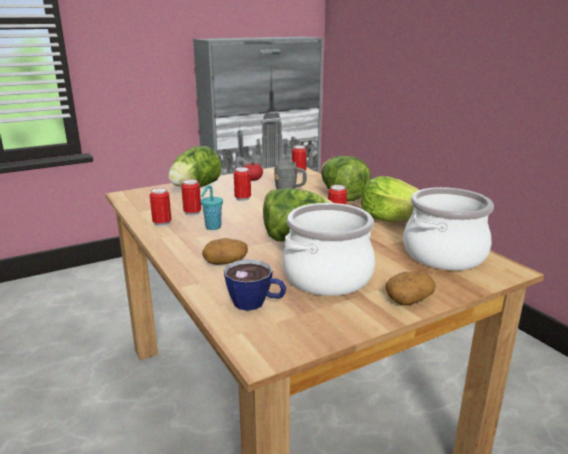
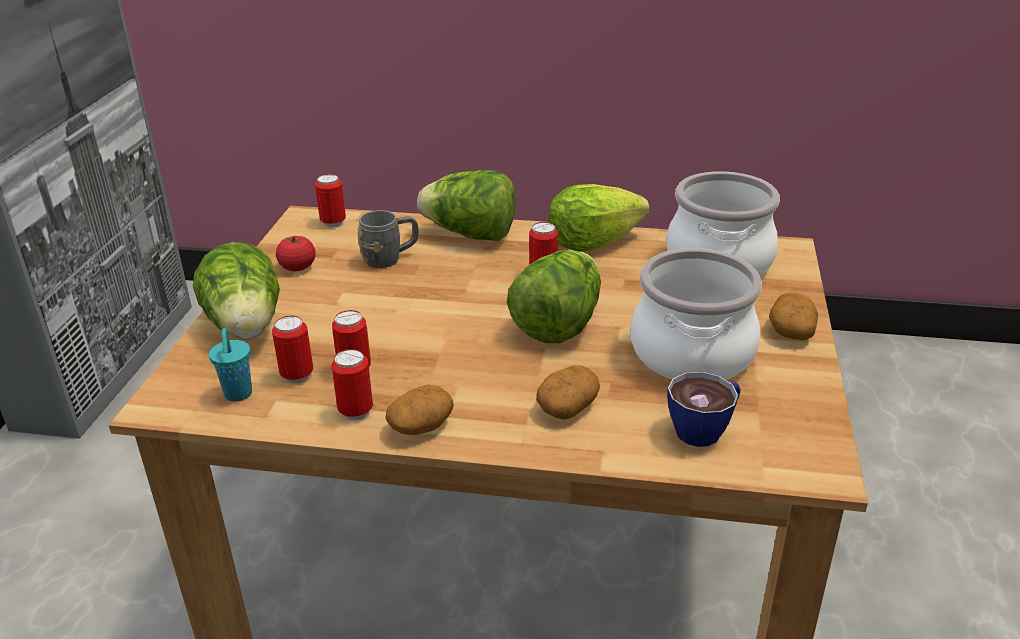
camera: 50 degrees left, 10 degrees up
turquoise cup [201,185,223,230] -> turquoise cup moved to [209,328,252,401]
can [234,167,251,201] -> can moved to [272,316,313,383]
none -> potato [386,384,454,435]

